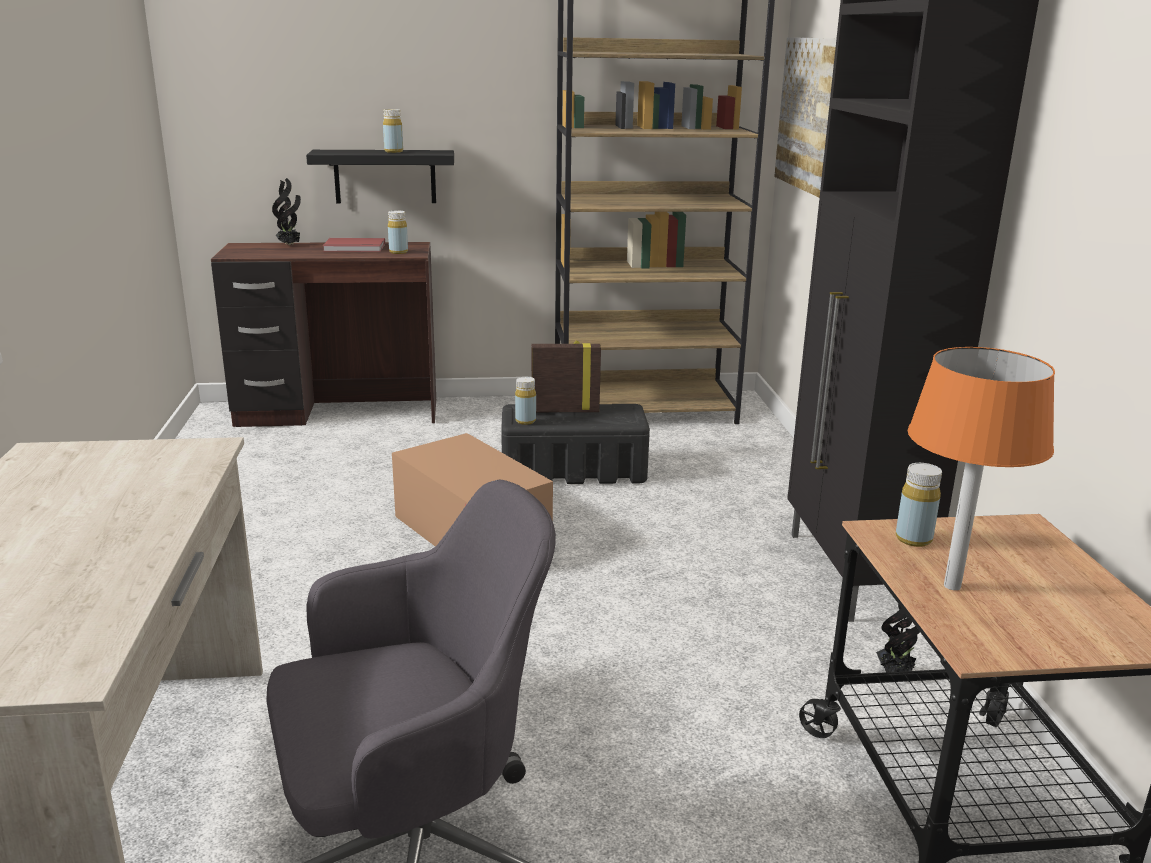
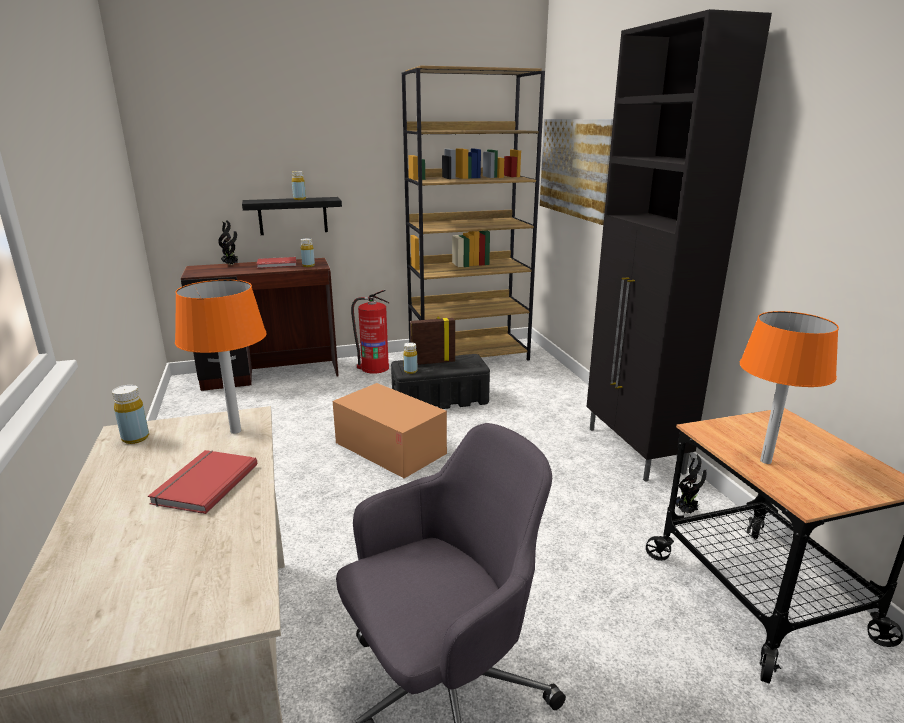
camera: 10 degrees left, 0 degrees up
yellow bottle [896,463,942,547] -> yellow bottle moved to [112,385,149,444]
none -> red book [148,450,257,514]
none -> orange table lamp [175,280,267,434]
none -> fire extinguisher [351,290,389,374]

